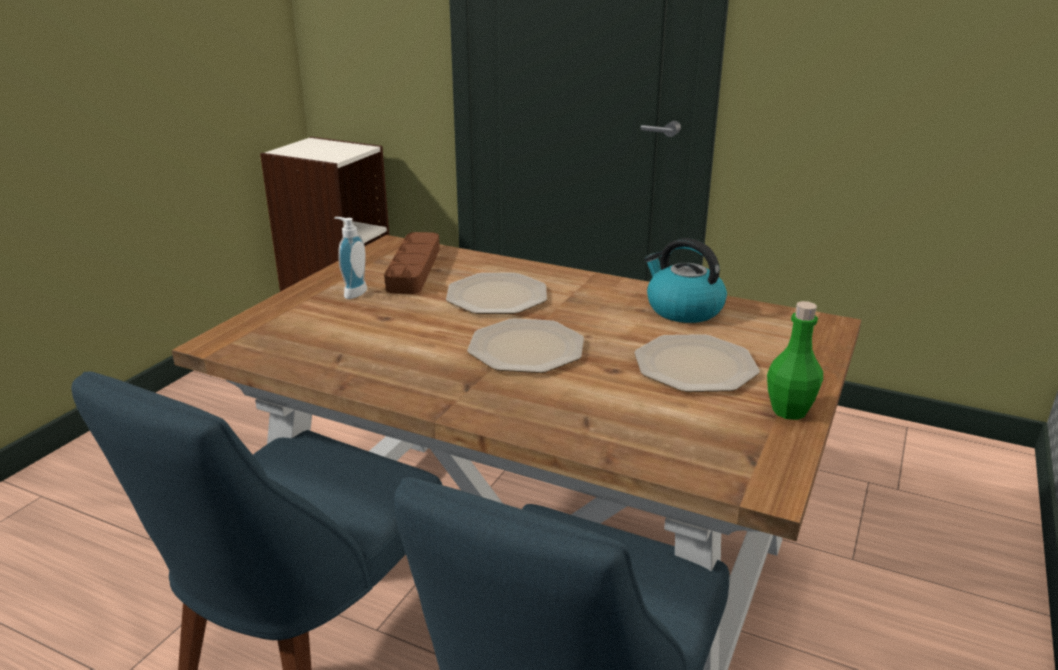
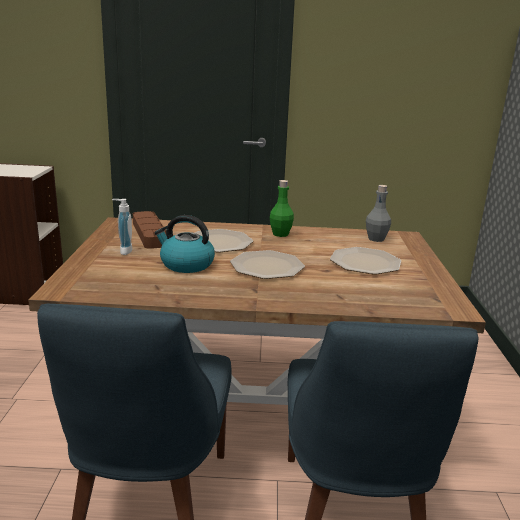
camera: 25 degrees left, 5 degrees down
kettle [644,238,727,323] -> kettle moved to [154,215,215,273]
green bottle [767,301,823,420] -> green bottle moved to [270,180,294,237]
none -> grey bottle [366,185,391,242]

